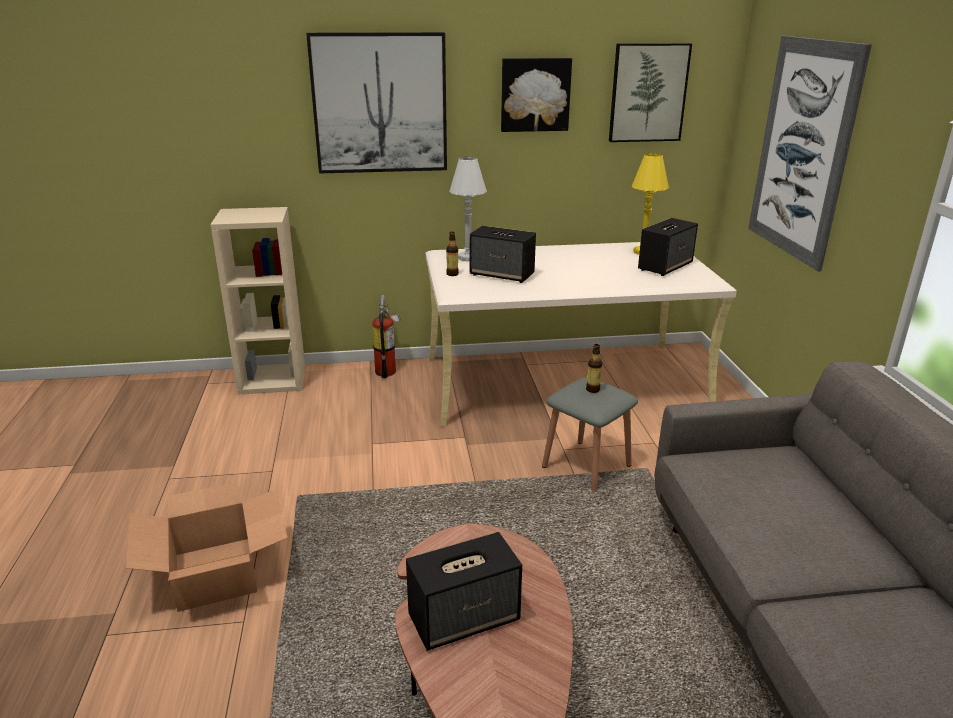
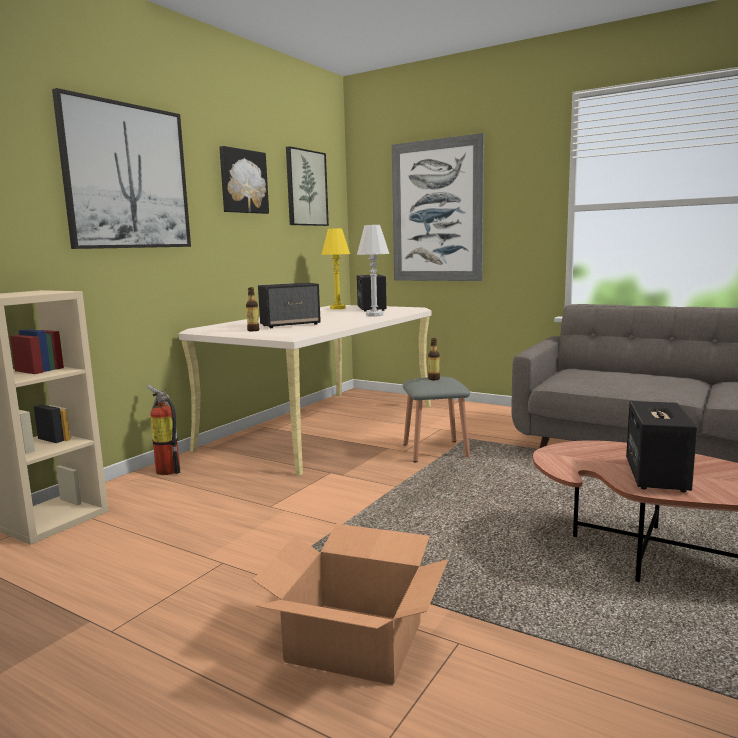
camera: 50 degrees left, 15 degrees down
white table lamp [449,157,487,261] -> white table lamp moved to [357,225,389,317]

